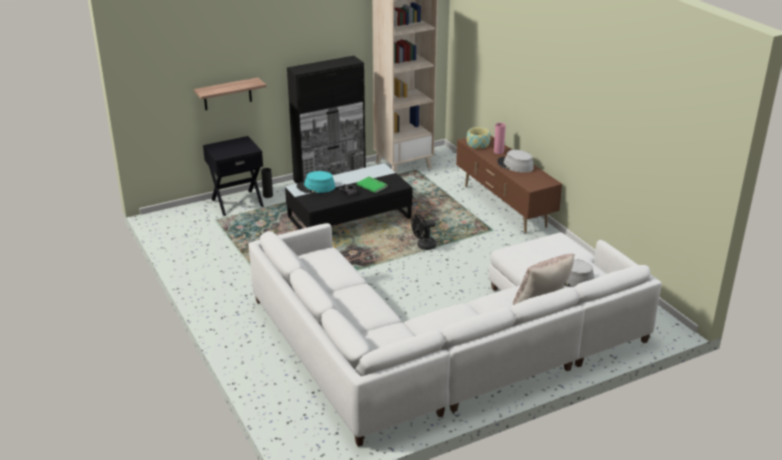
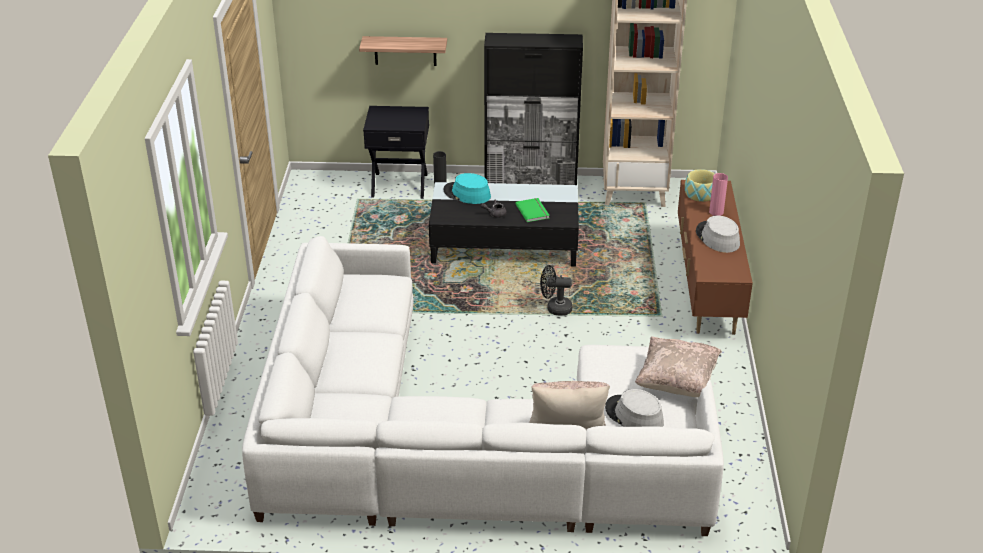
camera: 30 degrees right, 5 degrees up
none -> beige pillow [635,336,722,397]

